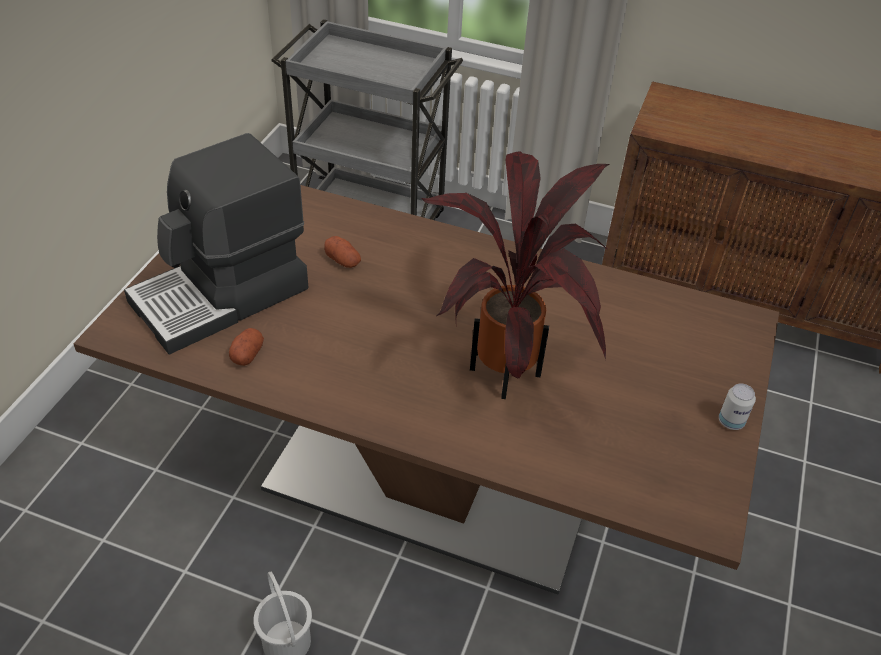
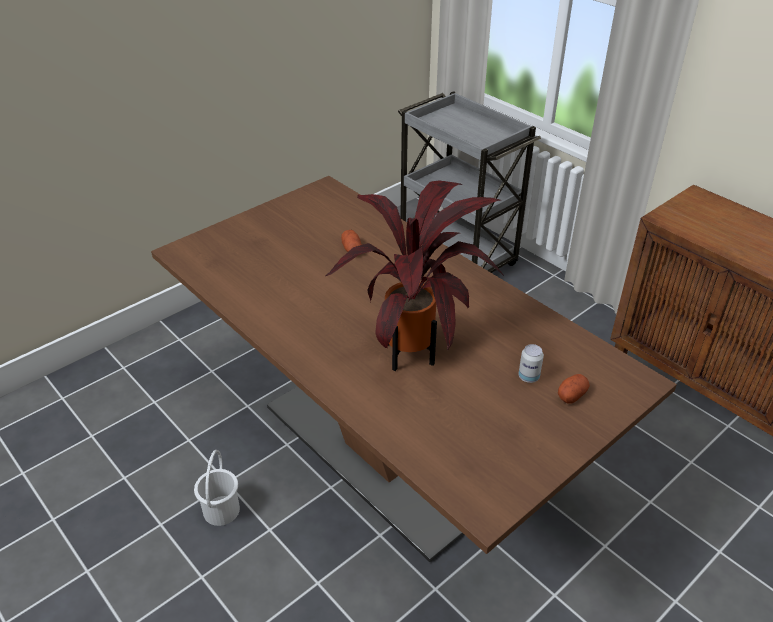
camera: 30 degrees right, 5 degrees down
coffee machine [124,133,308,355] -> none
potato [229,328,264,366] -> potato moved to [558,374,590,403]
can [719,383,756,430] -> can moved to [518,344,544,383]

